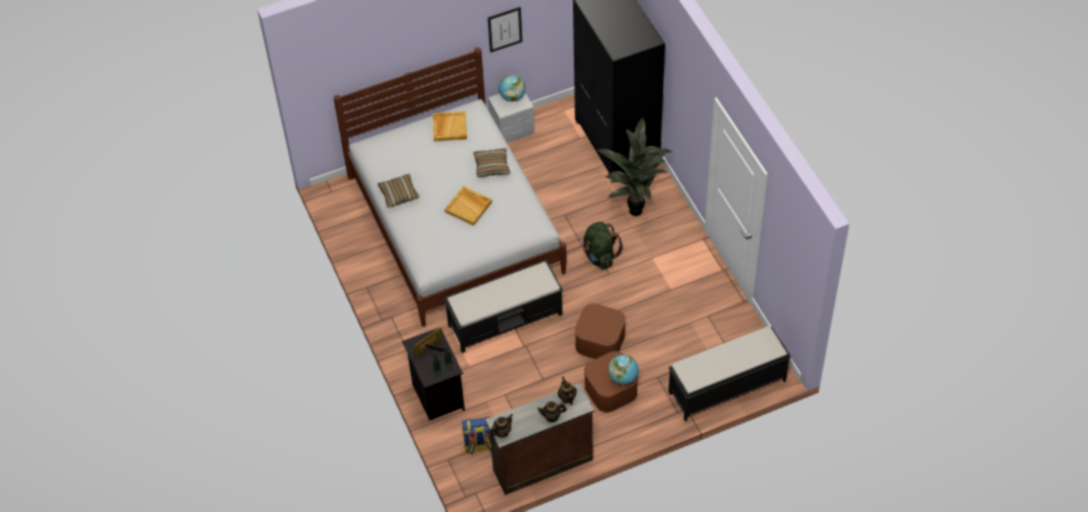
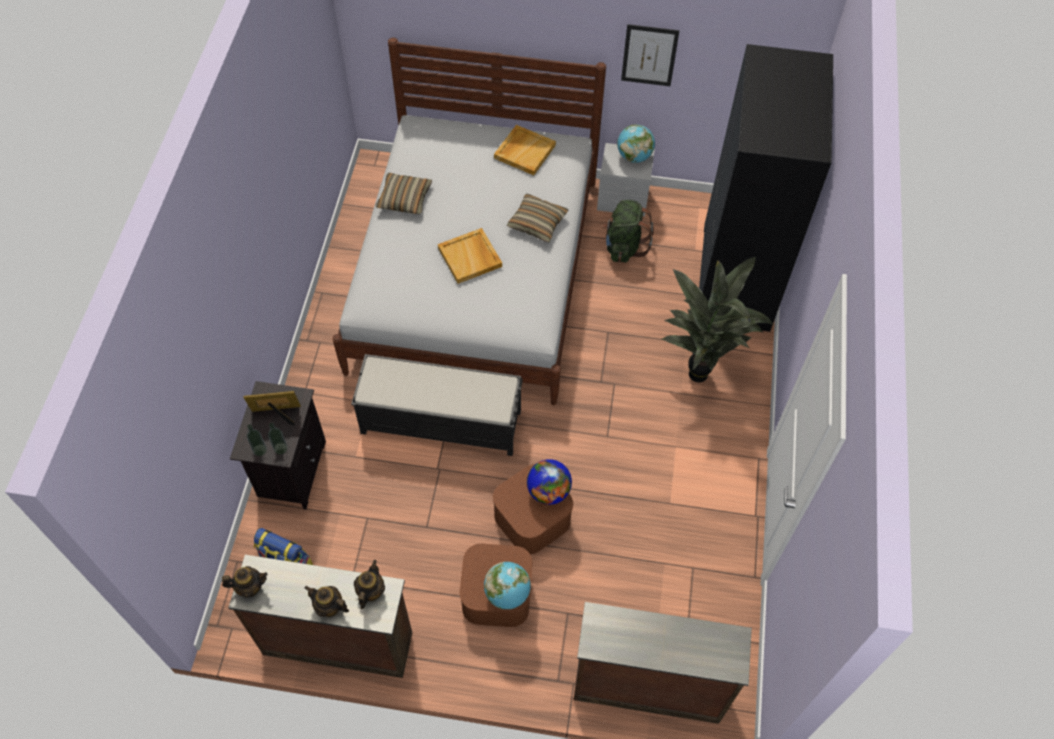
camera: 30 degrees right, 5 degrees up
green backpack [583,222,623,270] -> green backpack moved to [602,200,654,263]
black bench [668,326,791,422] -> brown dresser [574,602,752,724]
none -> globe [527,459,572,505]

